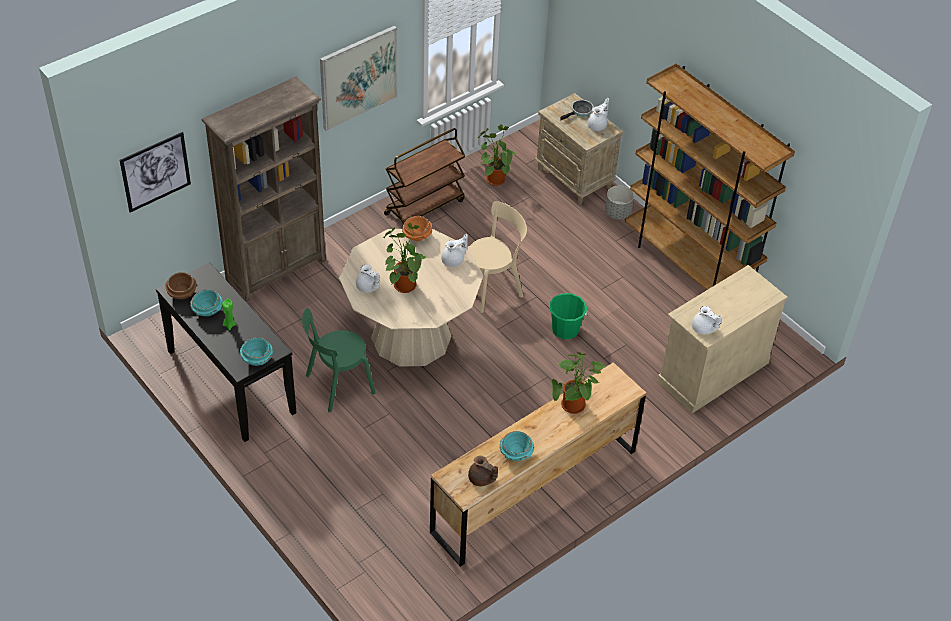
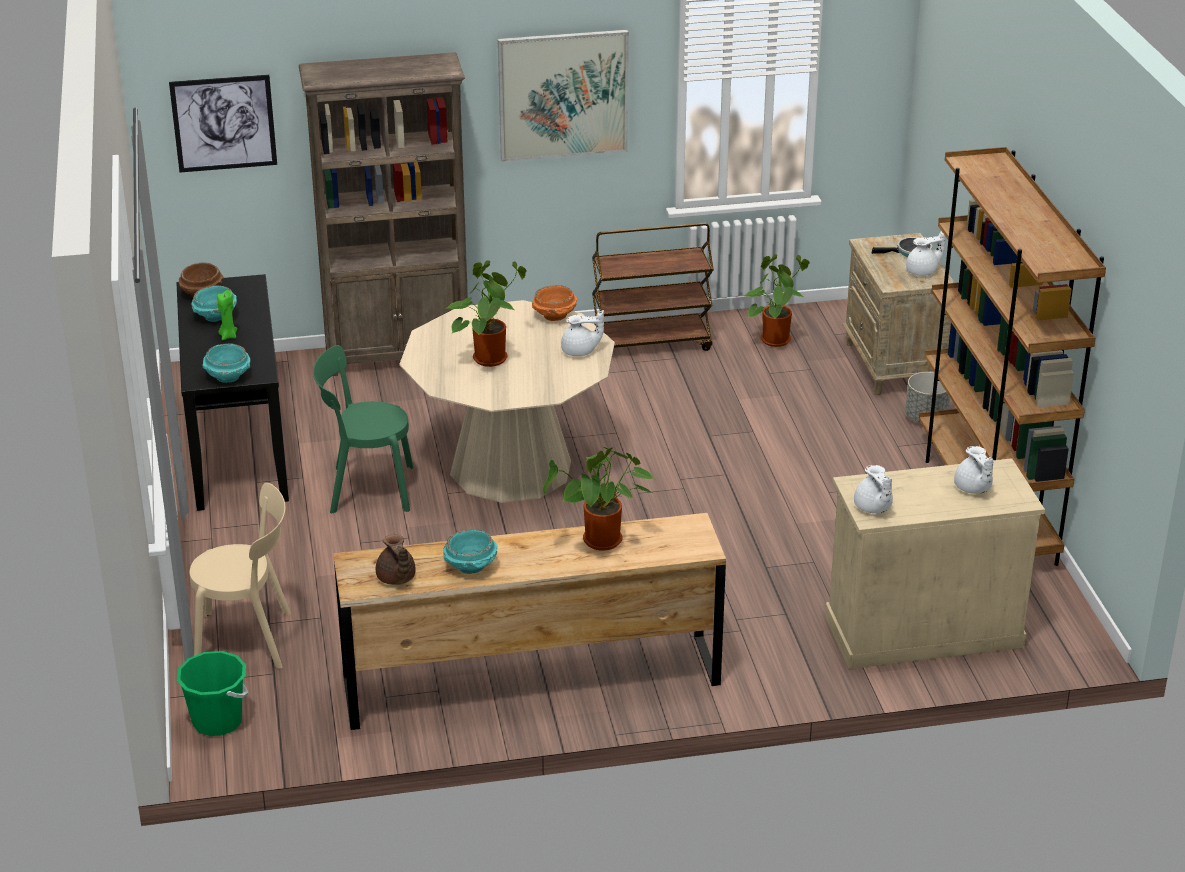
camera: 30 degrees right, 15 degrees down
white teapot [356,264,380,293] -> white teapot moved to [954,446,993,494]
beige chair [468,201,527,313] -> beige chair moved to [190,483,291,669]
green bucket [549,293,587,339] -> green bucket moved to [177,651,249,736]

